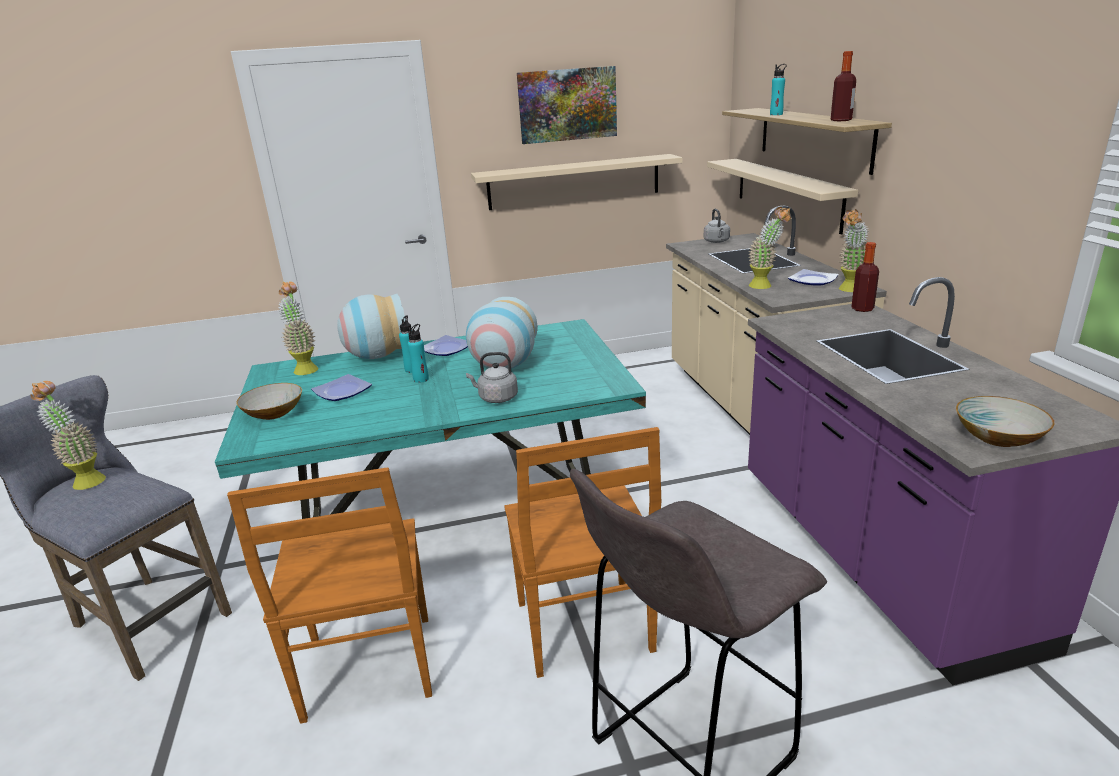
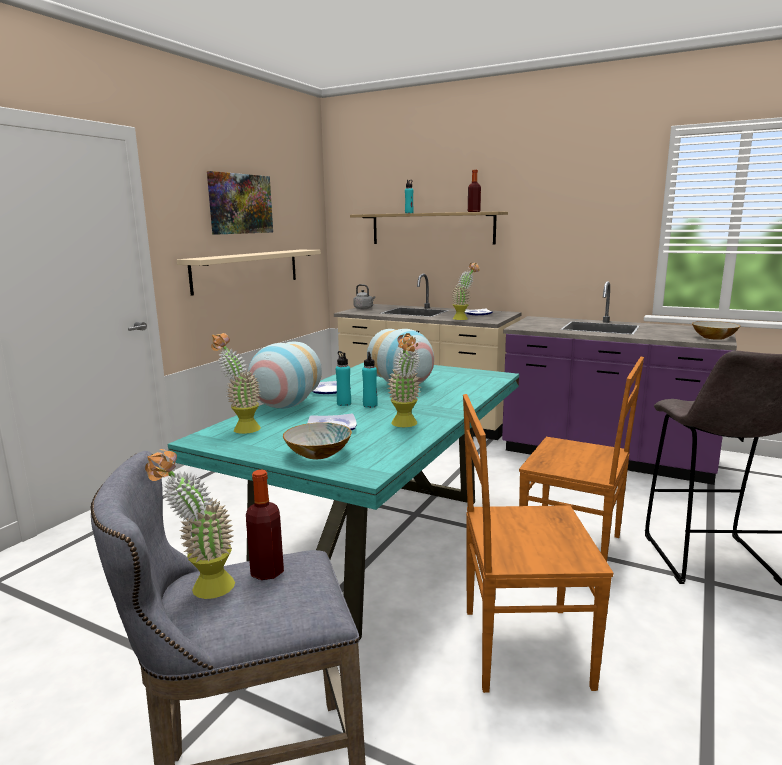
camera: 50 degrees left, 10 degrees down
brown chair [227,468,432,724] -> brown chair turned 150 degrees clockwise [463,394,614,693]
grey kettle [466,352,518,403] -> none
beige shelf [707,159,858,234] -> none
potted plant [839,209,868,292] -> potted plant moved to [387,333,421,427]
bottle [851,242,879,312] -> bottle moved to [246,470,284,580]

